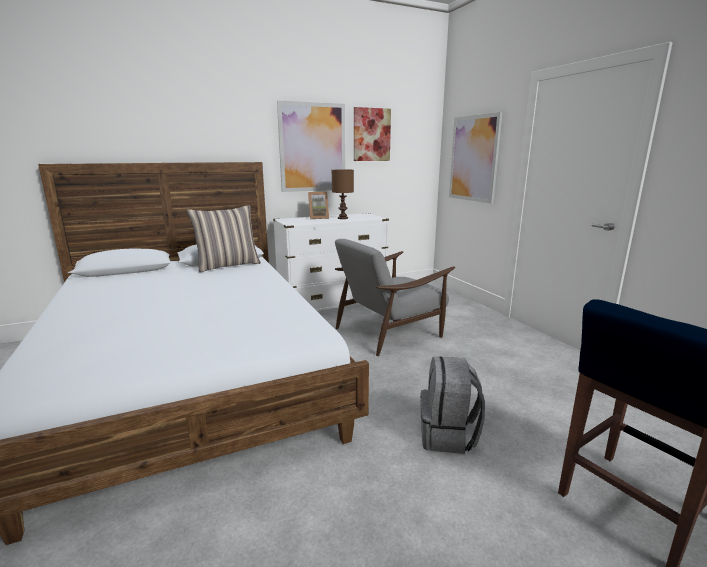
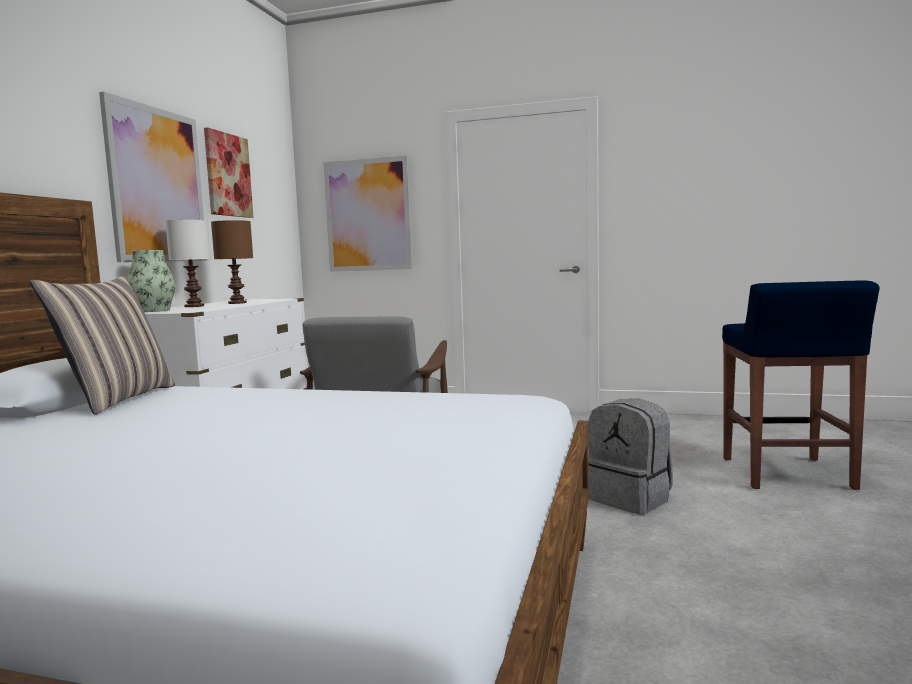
camera: 50 degrees left, 10 degrees down
picture frame [308,192,329,219] -> white table lamp [165,220,211,307]
none -> vase [127,250,175,312]

